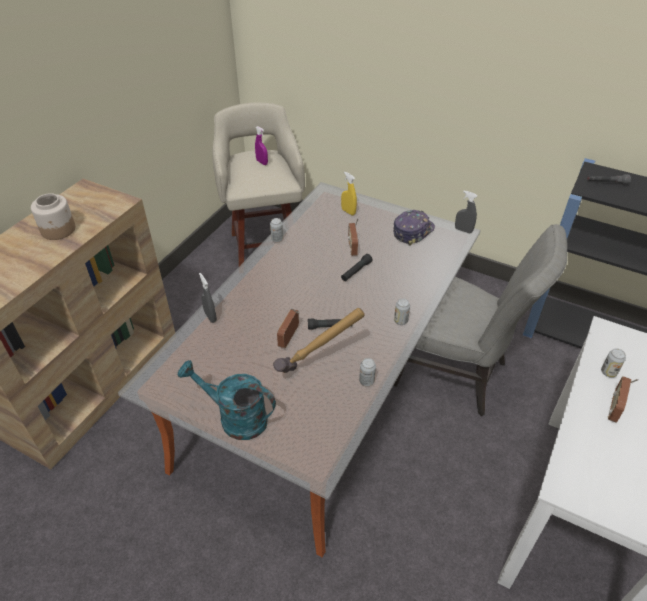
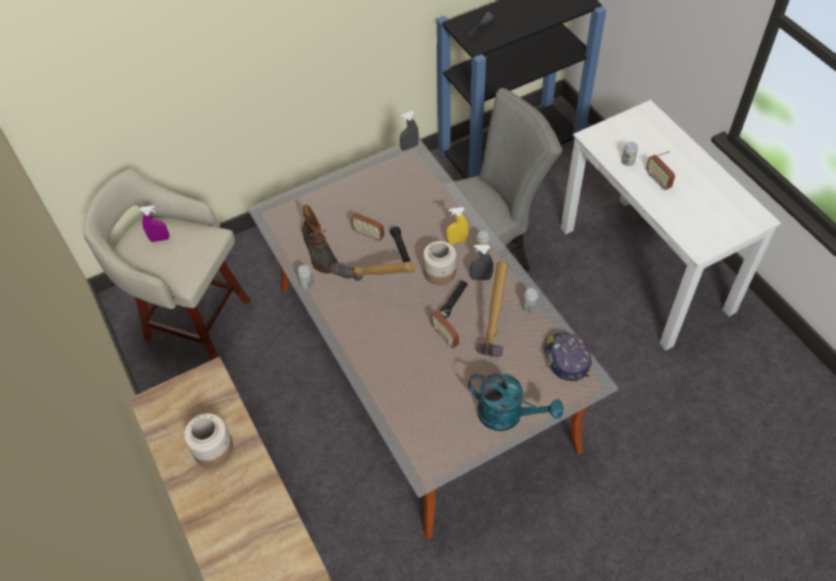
camera: 55 degrees left, 10 degrees up
turquoise watering can [178,360,276,440] -> turquoise watering can turned 120 degrees counterclockwise [468,373,563,431]
grey spray bottle [199,273,217,323] -> grey spray bottle moved to [470,245,493,280]
yellow spray bottle [341,172,357,215] -> yellow spray bottle moved to [446,207,469,244]
cap [393,210,435,246] -> cap moved to [544,333,592,382]
none -> boot [302,205,338,273]
none -> hammer [330,262,416,281]
none -> jar [423,241,456,285]

